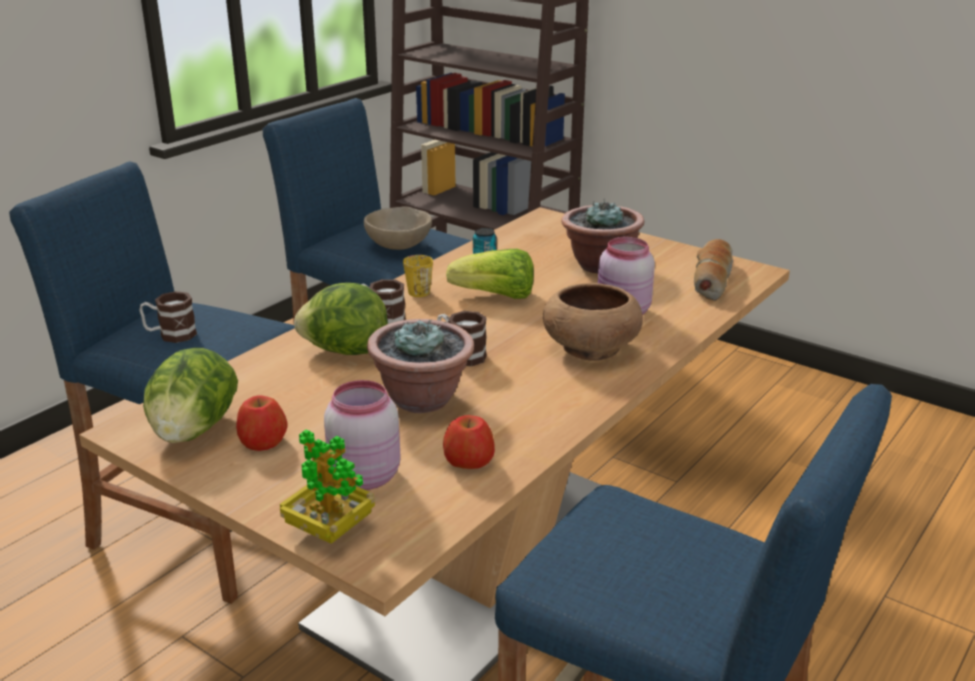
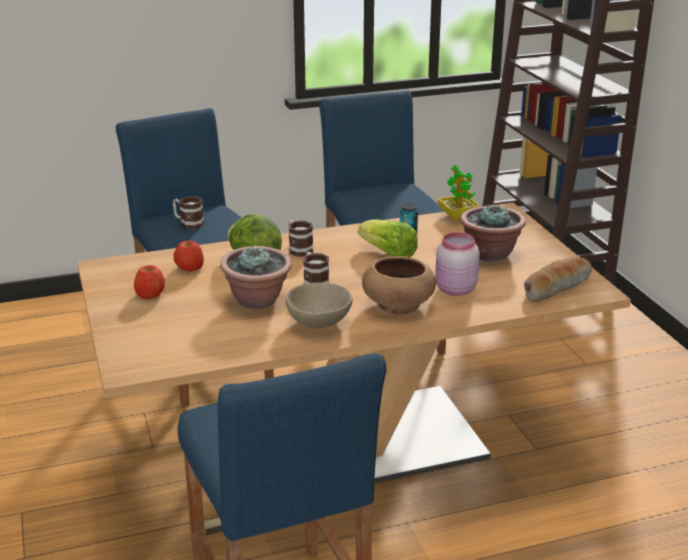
camera: 35 degrees right, 0 degrees up
lettuce [143,348,238,443] -> none
potted plant [280,430,375,544] -> potted plant moved to [438,164,480,221]
pink jar [324,380,401,490] -> none
beige bowl [364,206,432,250] -> beige bowl moved to [286,282,353,328]
yellow mug [403,255,433,297] -> none
apple [443,415,495,469] -> apple moved to [173,241,204,271]

